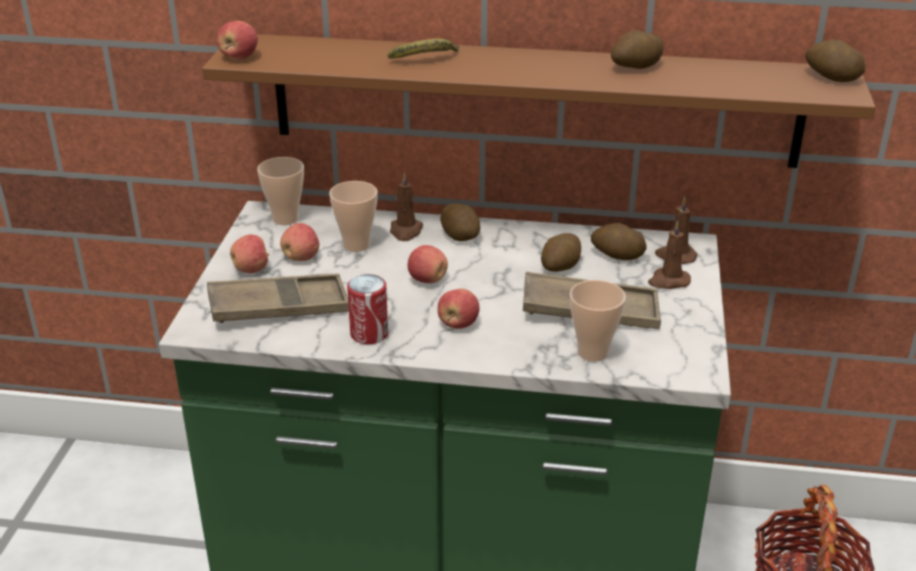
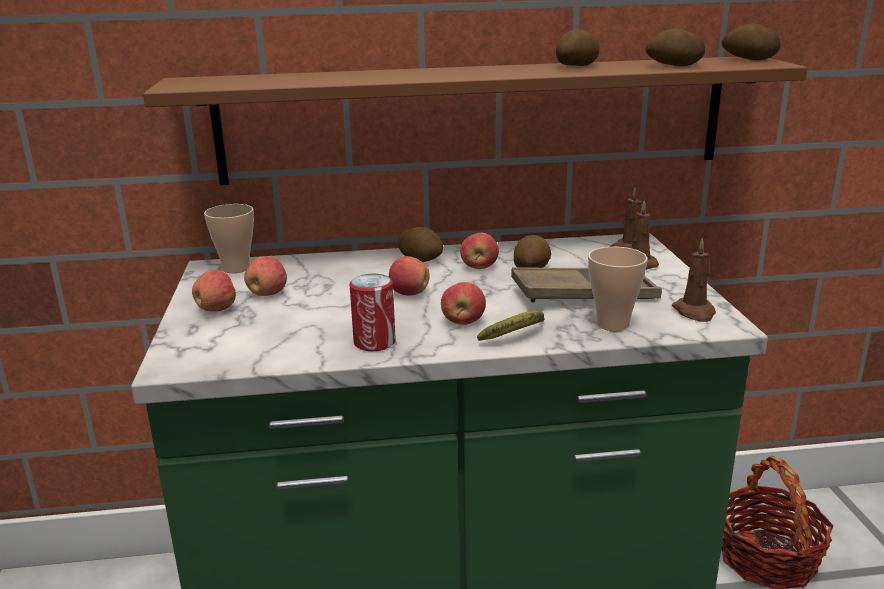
camera: 15 degrees left, 10 degrees down
brown tray [207,274,349,323] -> none
apple [217,21,258,60] -> apple moved to [460,233,499,269]
cup [329,181,378,252] -> none
banana [387,39,459,58] -> banana moved to [477,310,544,341]
brown candle [390,172,423,241] -> brown candle moved to [672,238,716,322]
potato [591,223,646,260] -> potato moved to [645,28,705,66]

